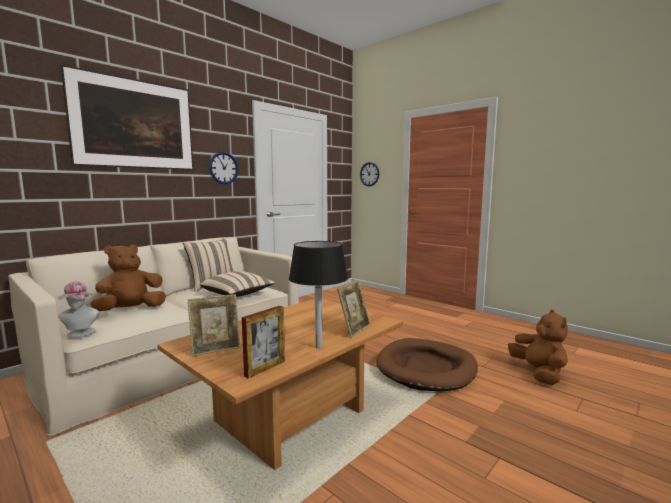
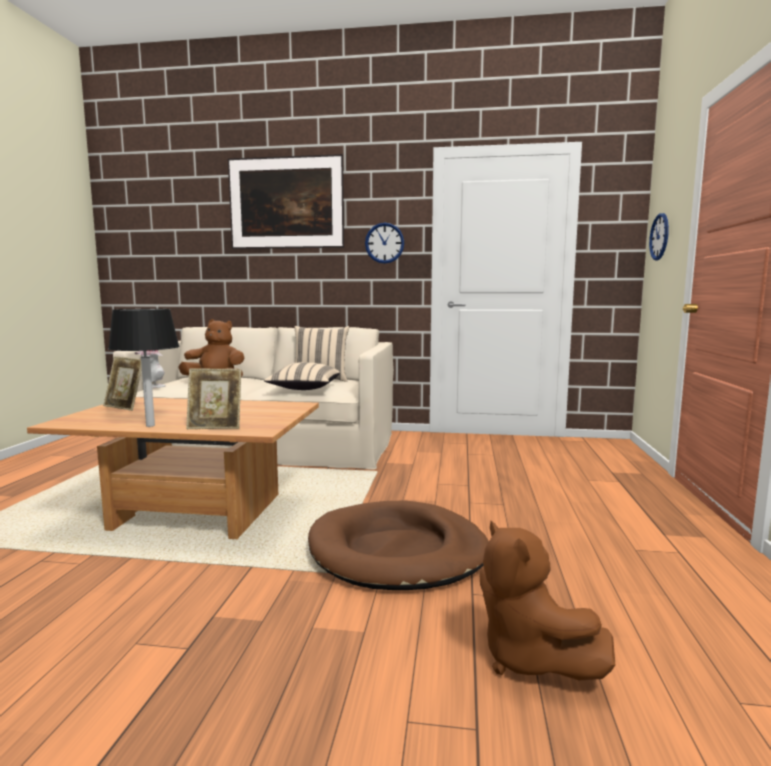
camera: 55 degrees right, 0 degrees up
picture frame [242,306,285,379] -> none
brown plush toy [508,310,568,385] -> brown plush toy turned 105 degrees clockwise [479,521,615,681]

